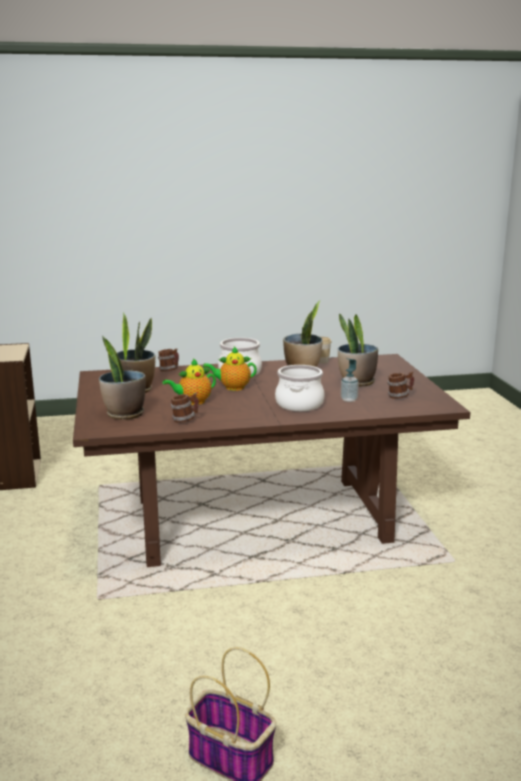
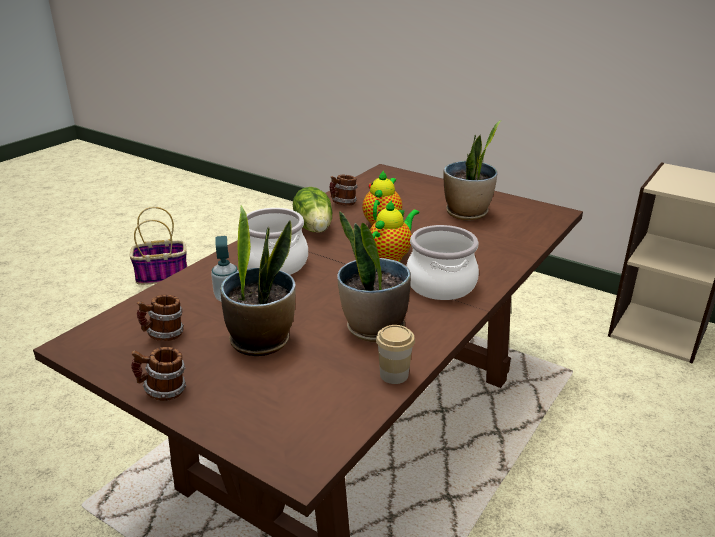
camera: 135 degrees right, 10 degrees up
potted plant [99,336,146,420] -> none
mug [158,348,179,372] -> mug moved to [131,347,186,401]
none -> lettuce [293,187,332,233]

